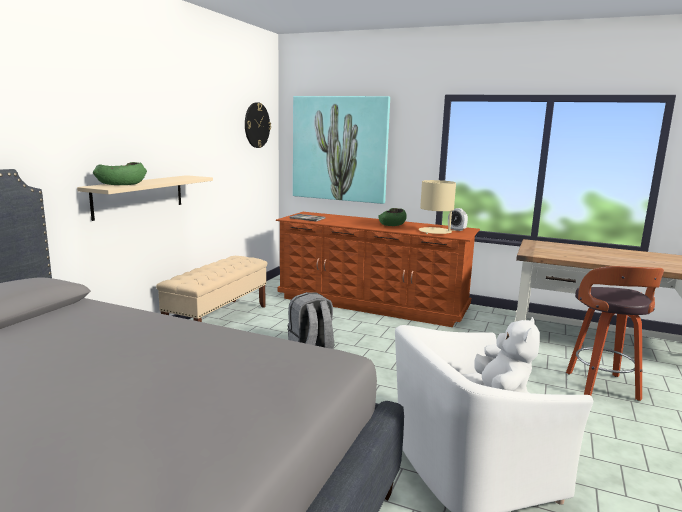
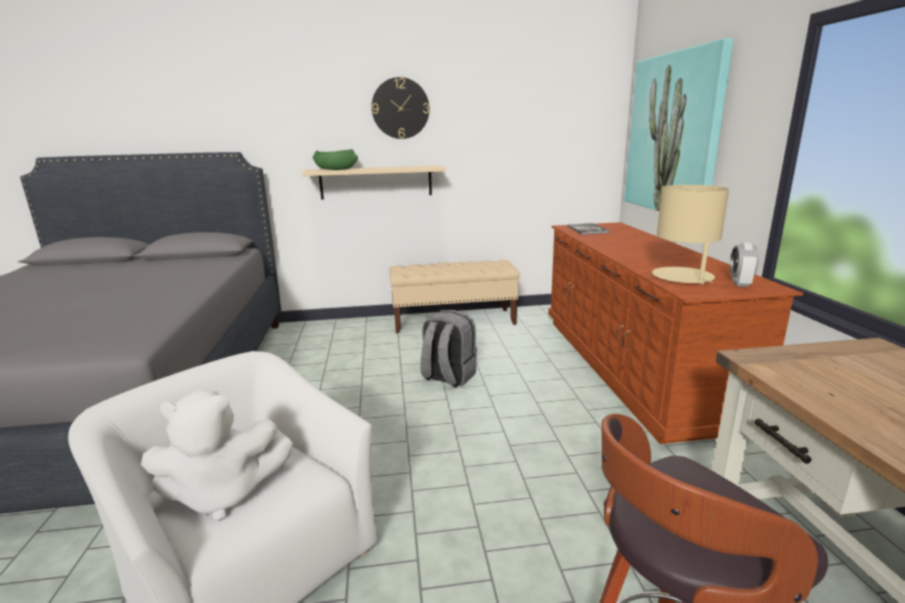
camera: 60 degrees right, 5 degrees up
wall clock [245,102,271,148] -> wall clock moved to [372,77,429,139]
green bowl [378,208,407,226] -> none

